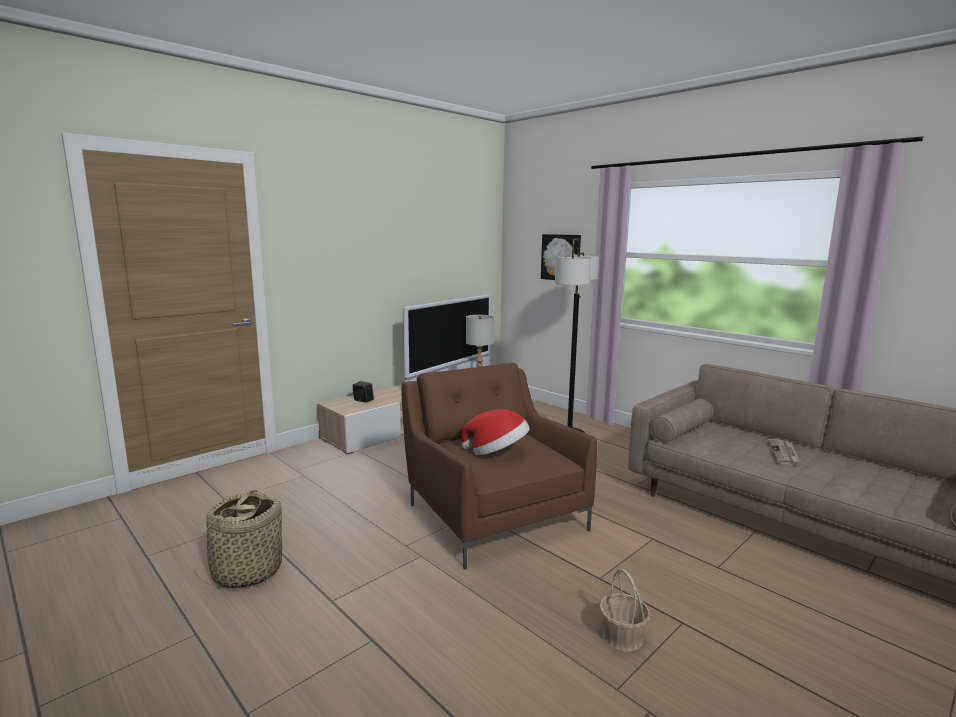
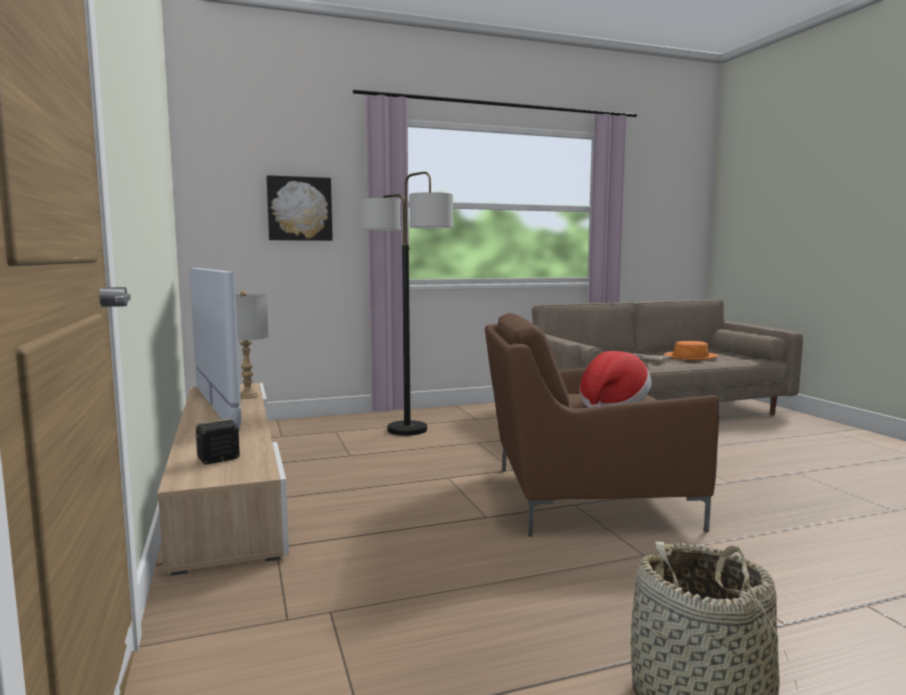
camera: 65 degrees left, 5 degrees down
basket [599,569,650,651] -> none
none -> orange hat [664,341,718,360]

